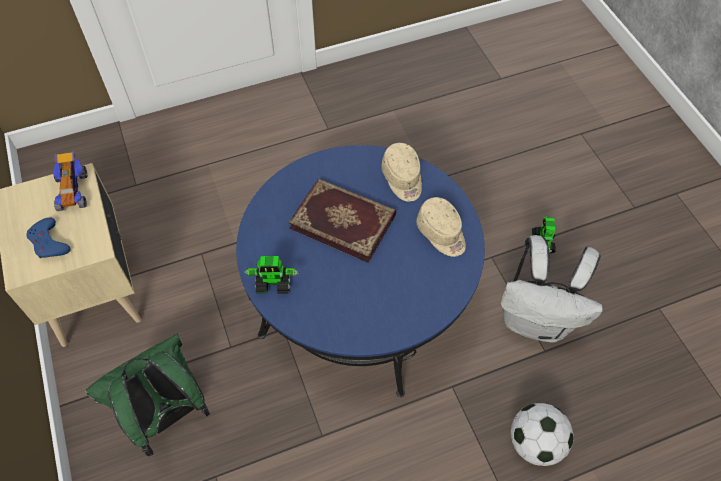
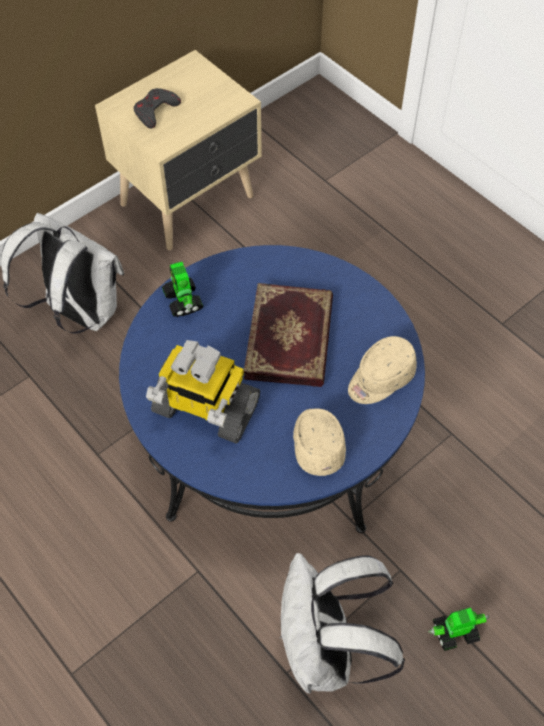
camera: 70 degrees right, 0 degrees up
blue game controller [26,218,71,258] -> grey game controller [134,88,181,129]
toy car [53,152,87,211] -> none
green backpack [85,334,210,456] -> white backpack [1,213,124,334]
beige cap [416,197,466,257] -> beige cap turned 135 degrees clockwise [293,409,346,476]
football [511,403,574,466] -> none
none -> toy robot [146,340,260,444]

